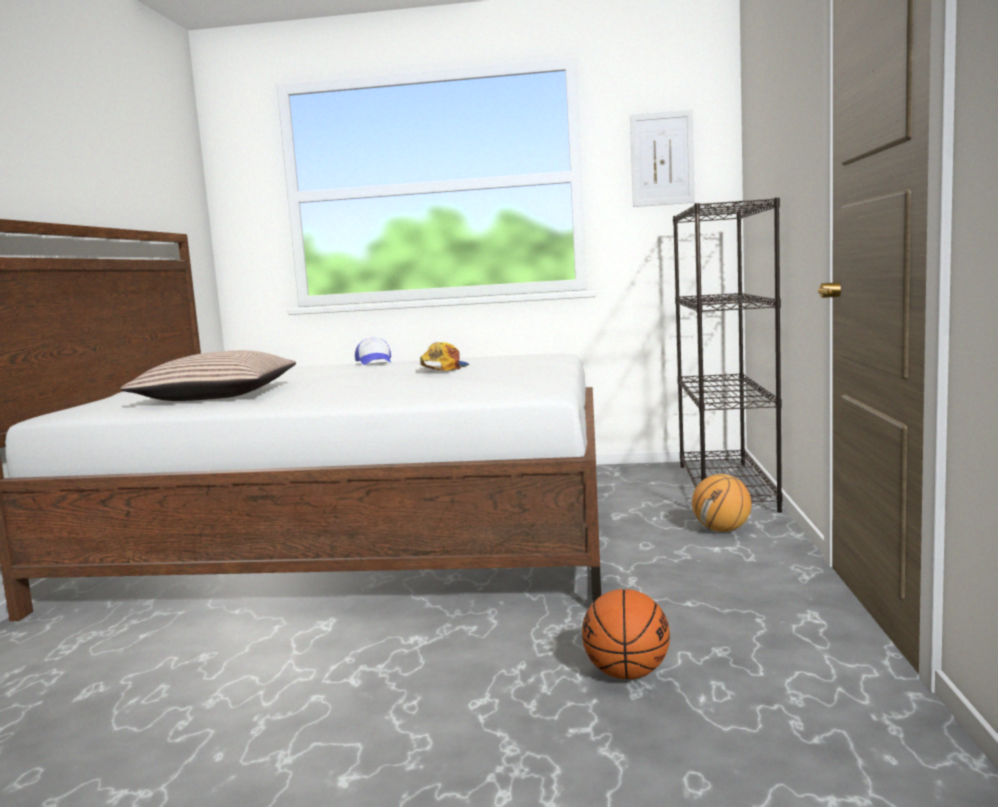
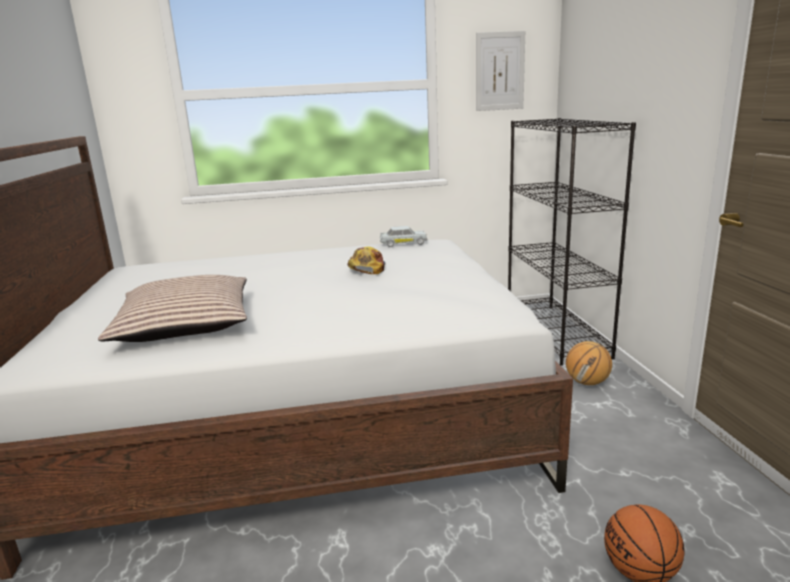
camera: 15 degrees left, 10 degrees up
cap [355,338,391,365] -> none
none -> white toy car [380,226,427,247]

